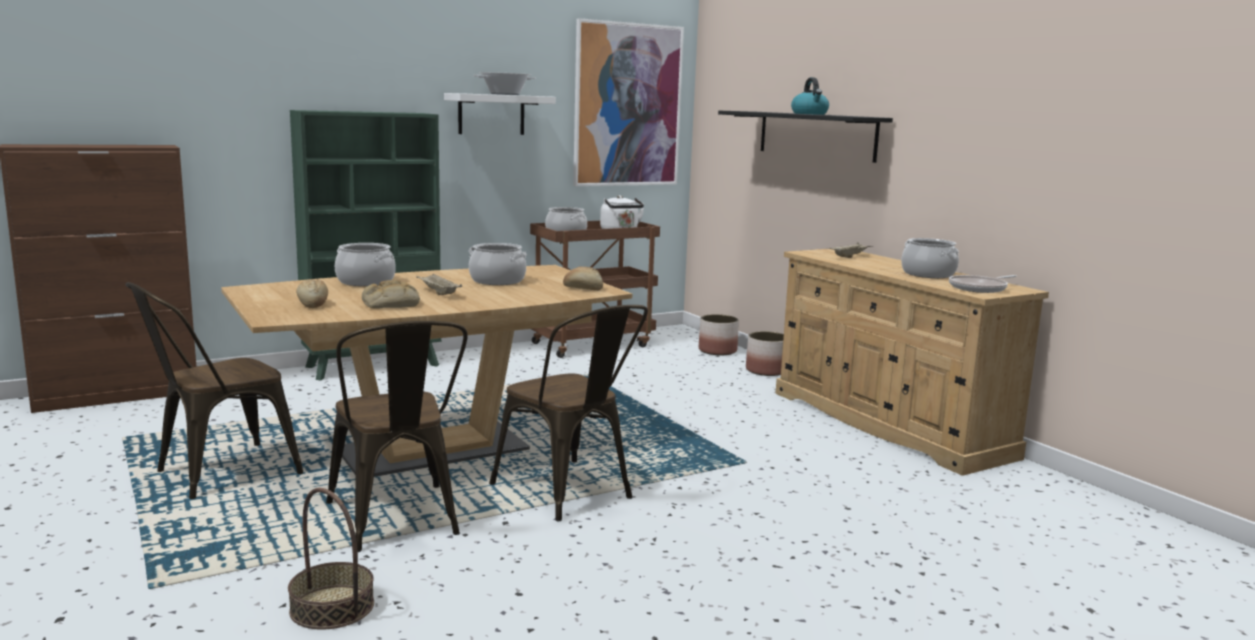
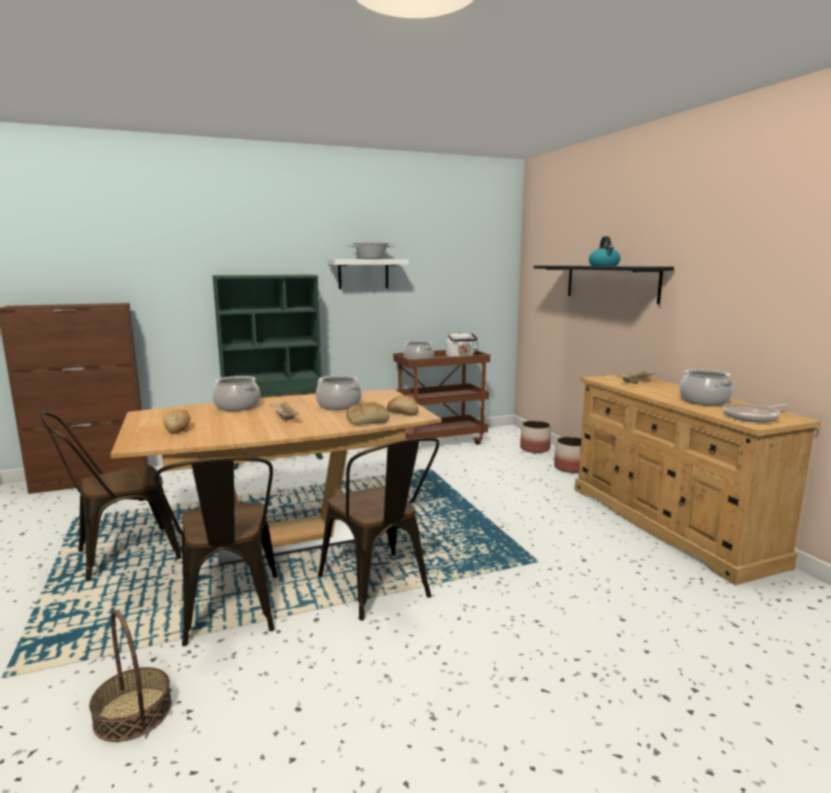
camera: 10 degrees right, 0 degrees up
bread [362,280,420,309] -> bread moved to [346,402,389,425]
picture [573,18,684,186] -> none

